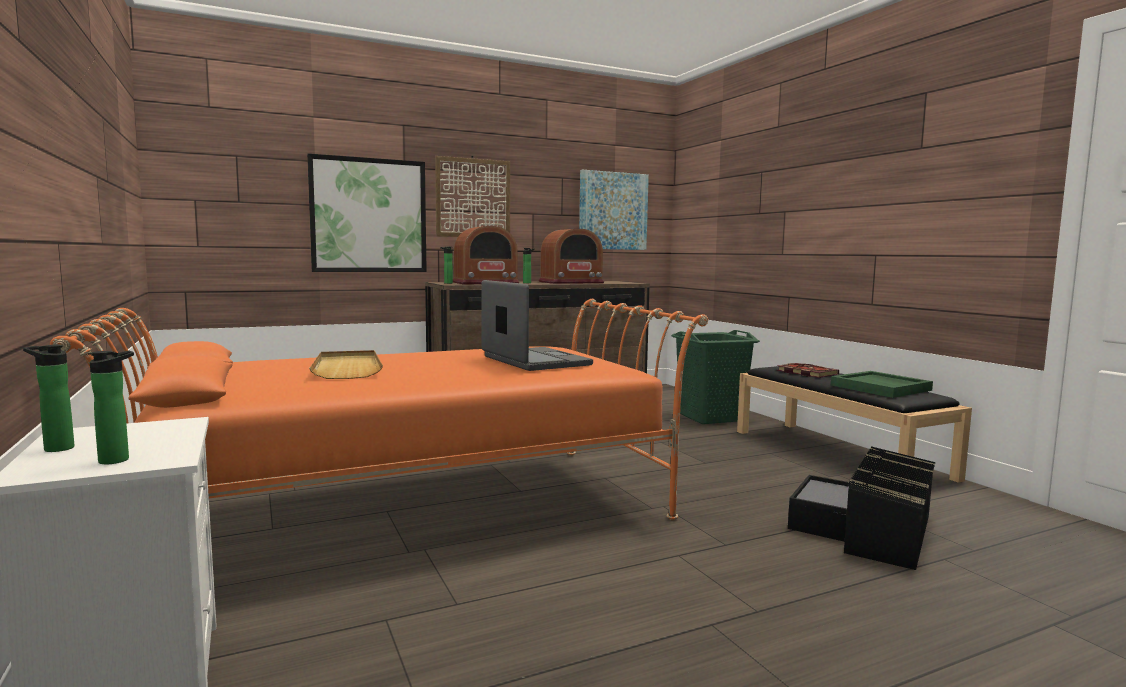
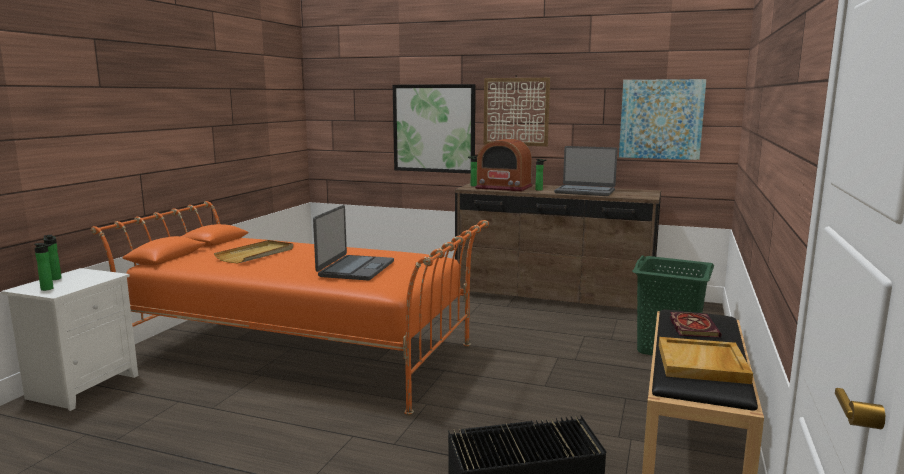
camera: 45 degrees right, 5 degrees up
radio [539,229,604,284] -> laptop [554,146,618,196]
green tray [831,371,933,398] -> beige tray [659,337,753,384]

